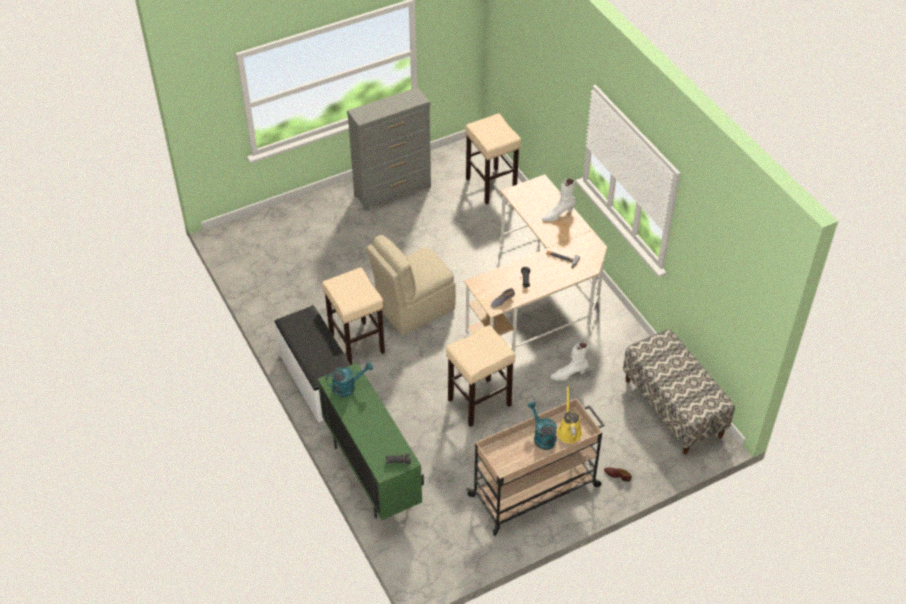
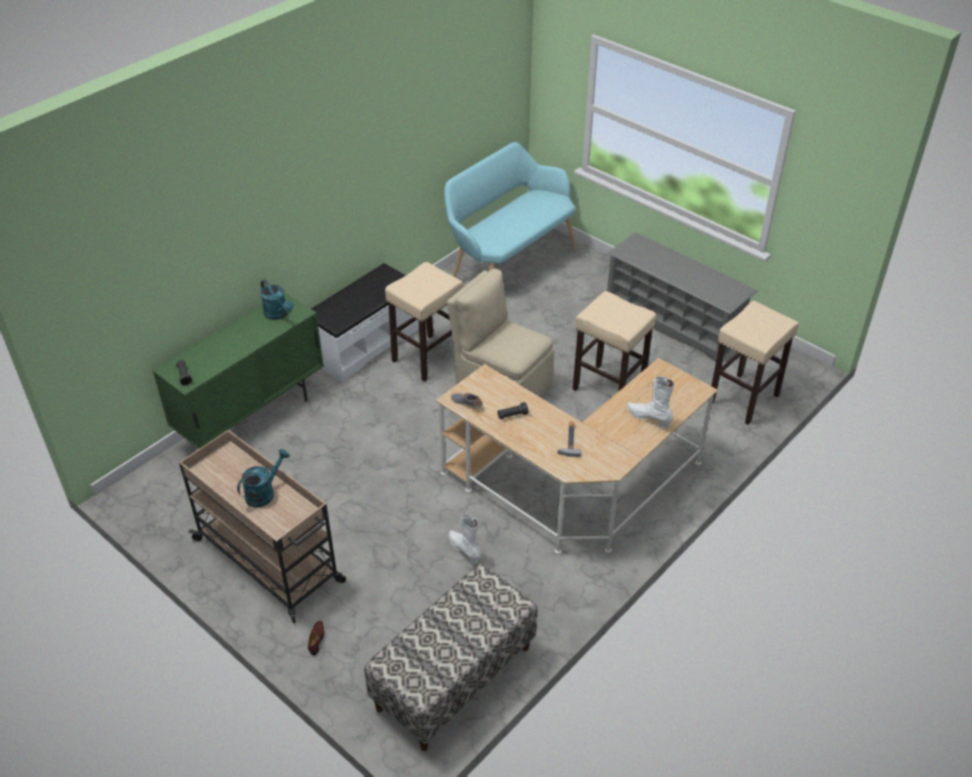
camera: 70 degrees right, 5 degrees down
grey dresser [347,87,431,211] -> grey shoe rack [607,232,758,362]
beige stool [446,325,515,427] -> beige stool moved to [573,291,656,392]
yellow watering can [557,385,582,444] -> none
none -> turquoise bench [444,142,577,278]

